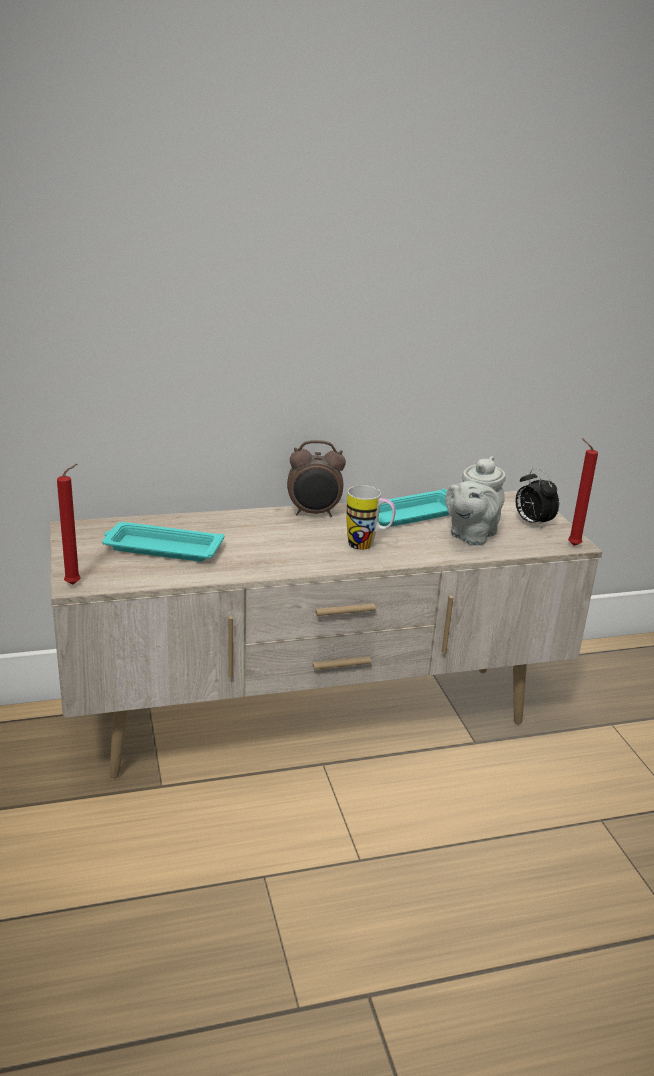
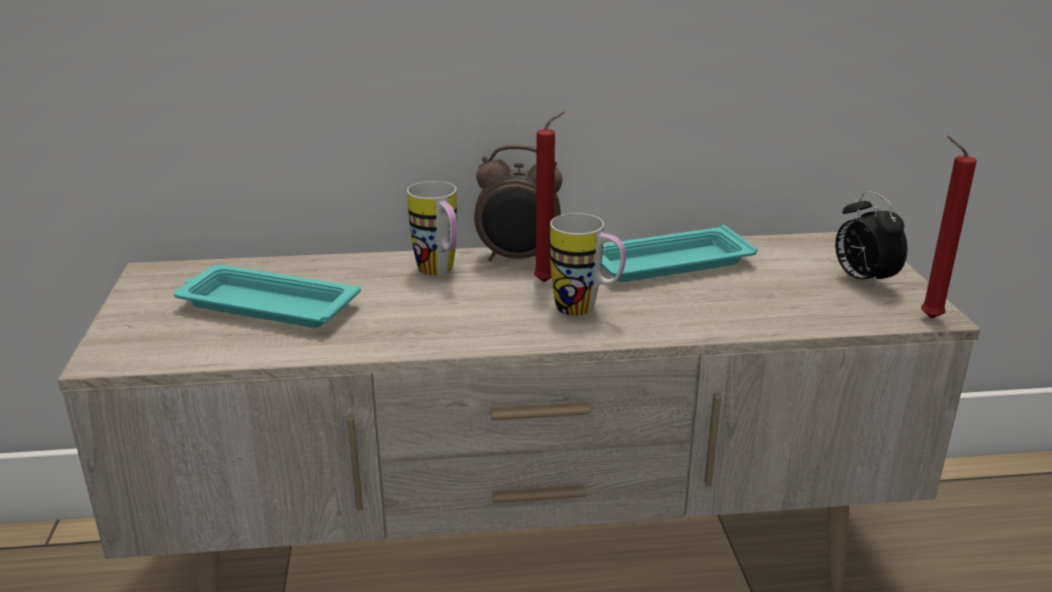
camera: 10 degrees right, 0 degrees up
red candle [57,464,81,584] -> red candle moved to [534,112,565,282]
grey teapot [445,456,506,545] -> none
none -> mug [407,181,457,275]

